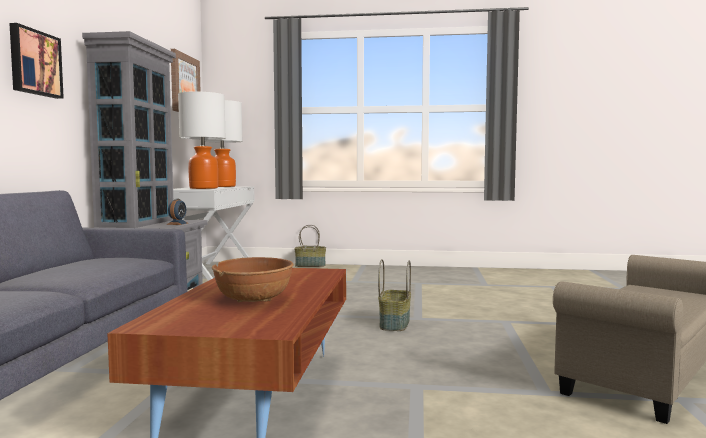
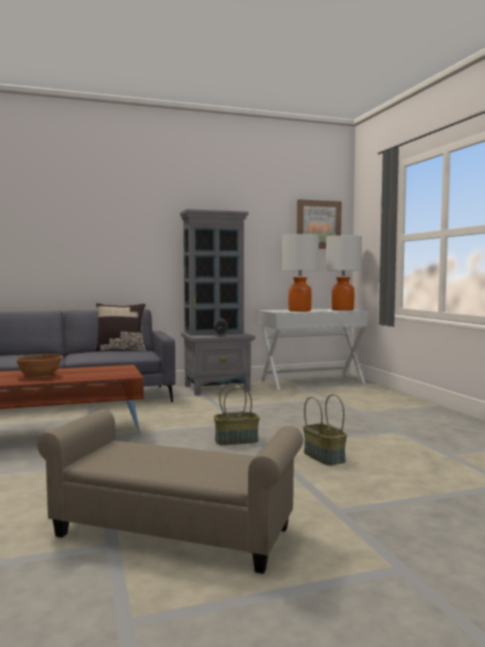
camera: 65 degrees right, 0 degrees up
picture [9,23,64,99] -> none
basket [294,225,326,267] -> basket moved to [303,394,347,466]
none -> pillow [95,303,146,351]

